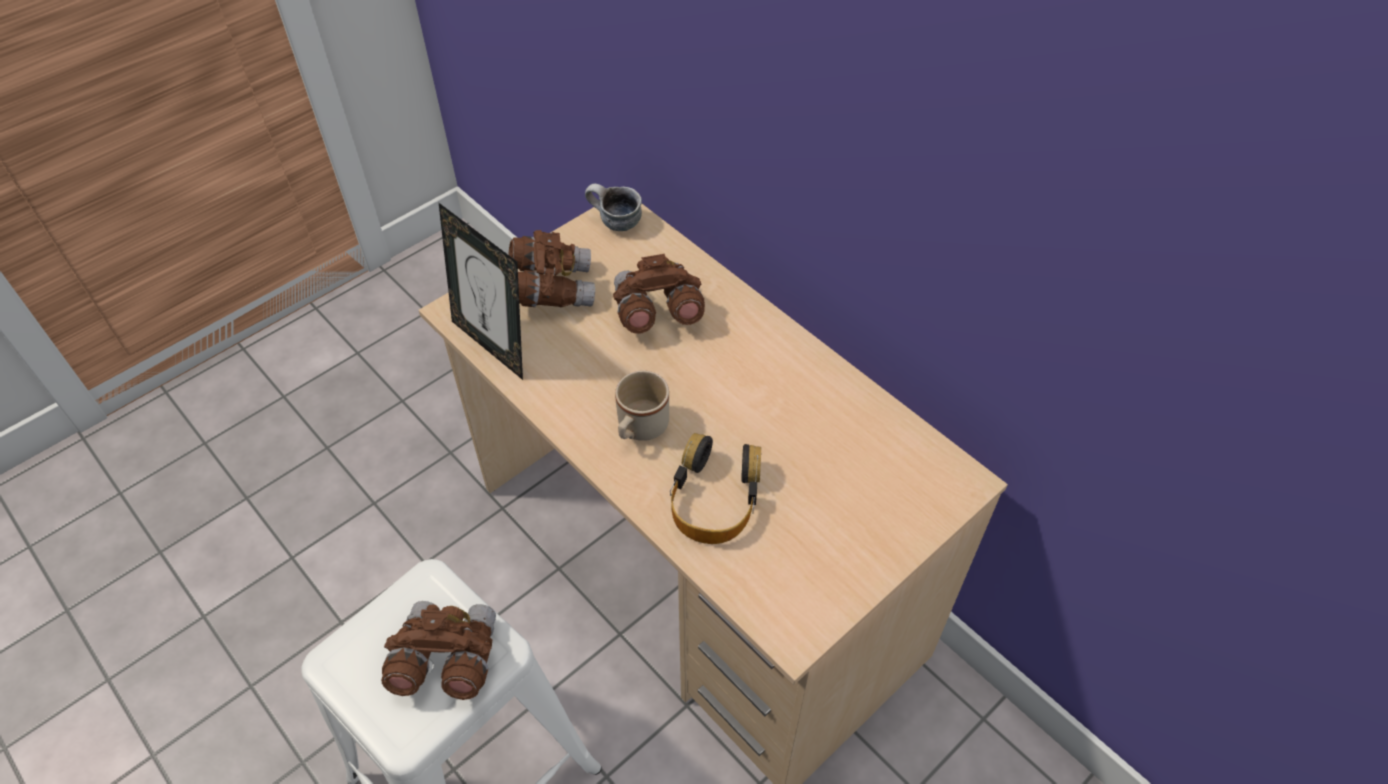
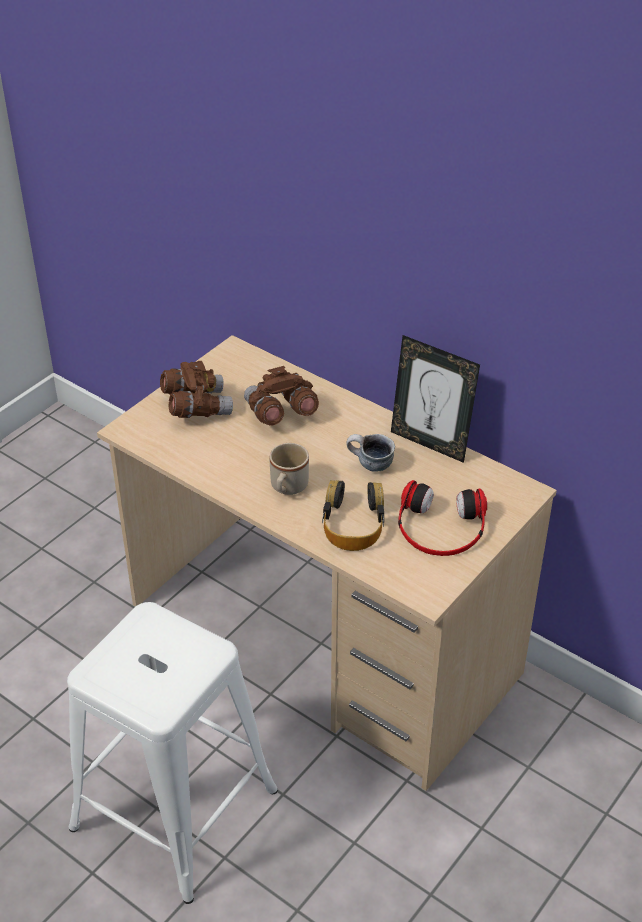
camera: 10 degrees left, 10 degrees down
brown binoculars [381,601,496,700] -> none
picture frame [439,203,523,380] -> picture frame moved to [391,335,480,463]
mug [585,184,642,231] -> mug moved to [346,434,395,472]
none -> headphones [398,480,487,556]

